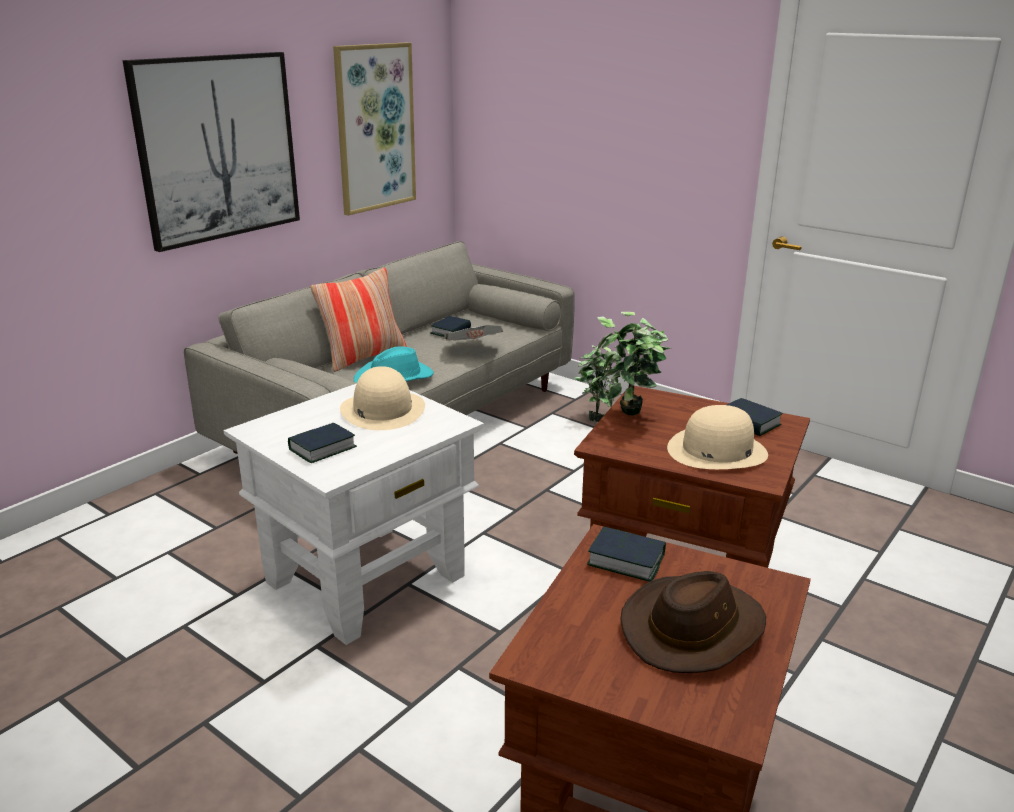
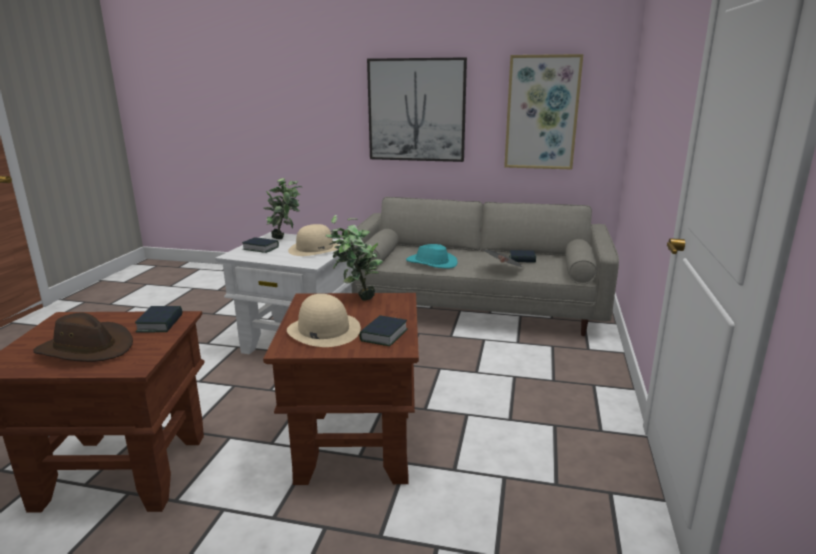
camera: 65 degrees right, 5 degrees down
pillow [311,268,407,372] -> none
potted plant [574,345,622,422] -> potted plant moved to [263,178,302,239]

